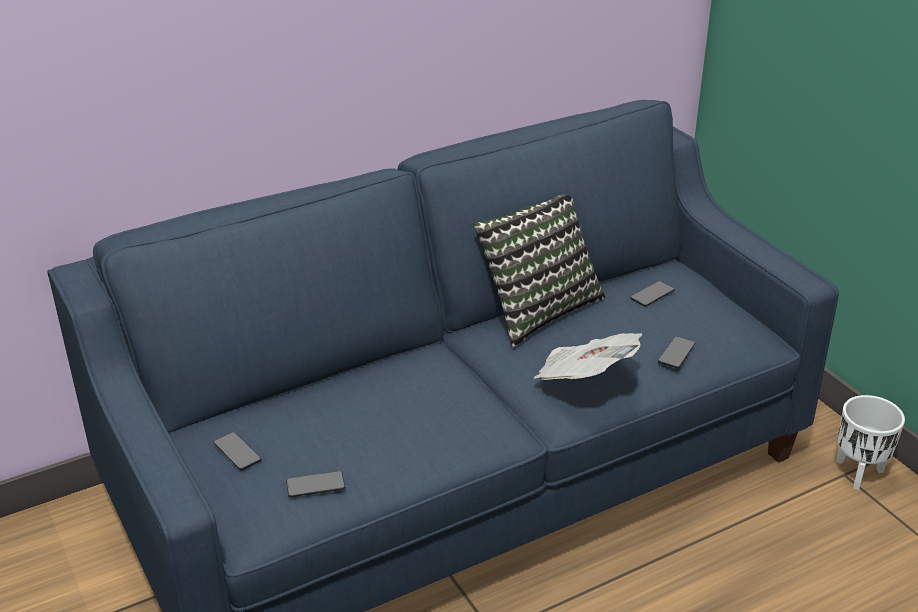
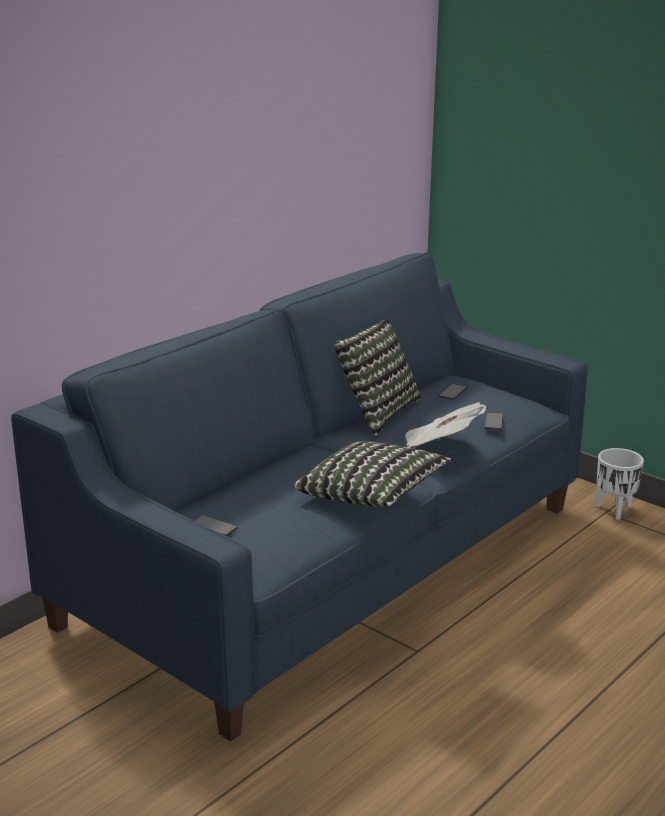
camera: 20 degrees left, 10 degrees down
phone [286,471,345,497] -> none
none -> pillow [293,441,451,507]

